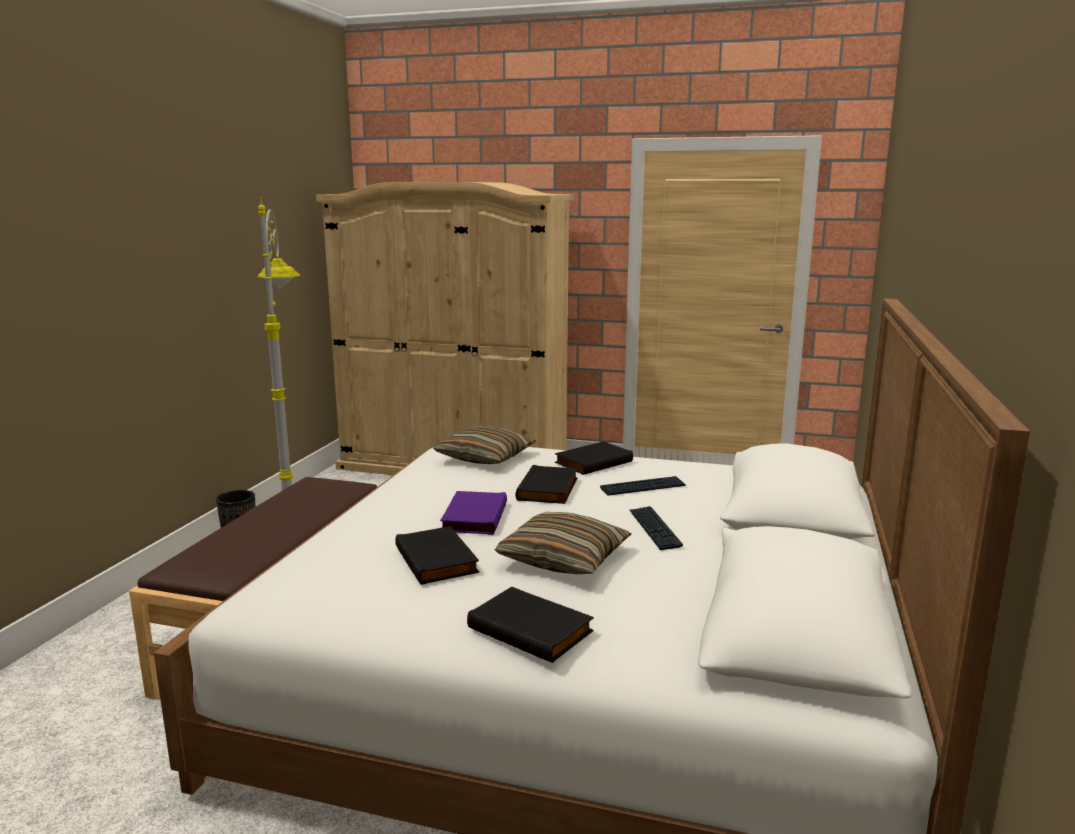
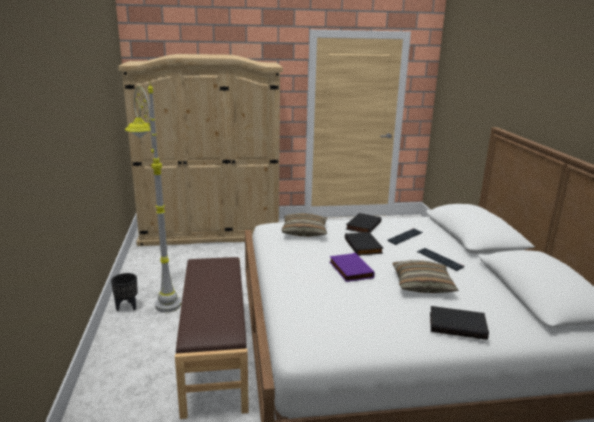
camera: 25 degrees left, 5 degrees up
black book [395,526,479,585] -> none

